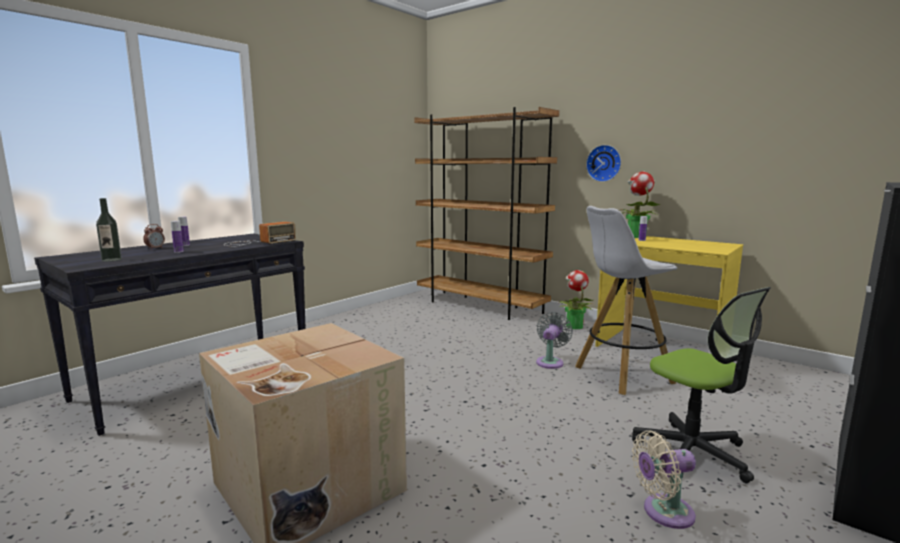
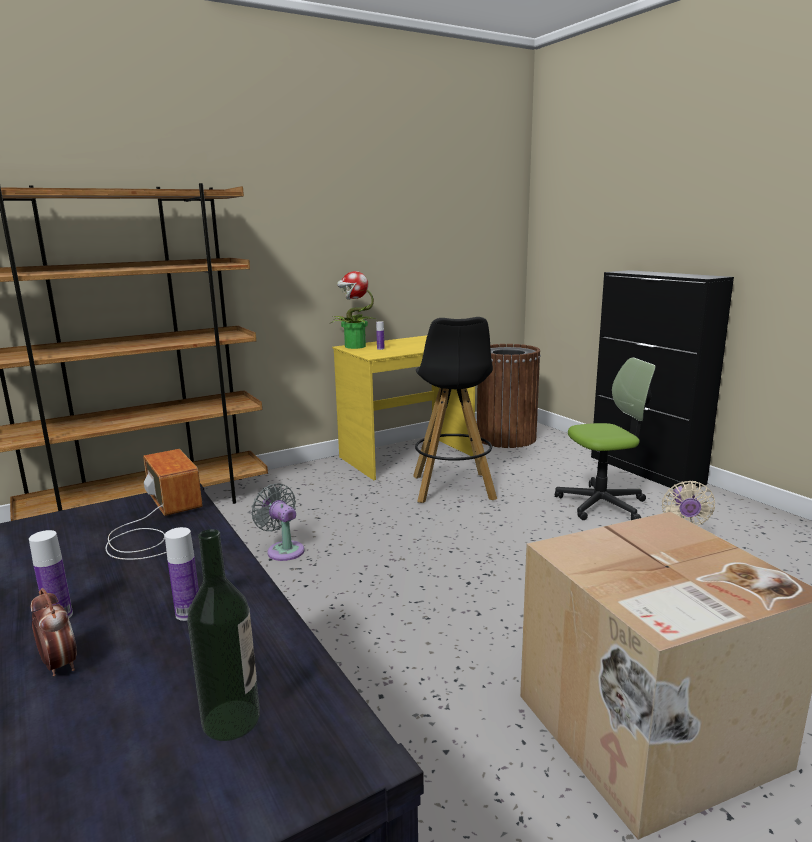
camera: 70 degrees left, 5 degrees up
grey fan [536,312,573,369] -> grey fan moved to [251,484,304,561]
potted plant [559,270,593,329] -> none
white stool [575,206,677,395] -> black stool [413,317,497,503]
wall clock [586,145,621,182] -> none
none -> brown trash can [477,344,541,448]

